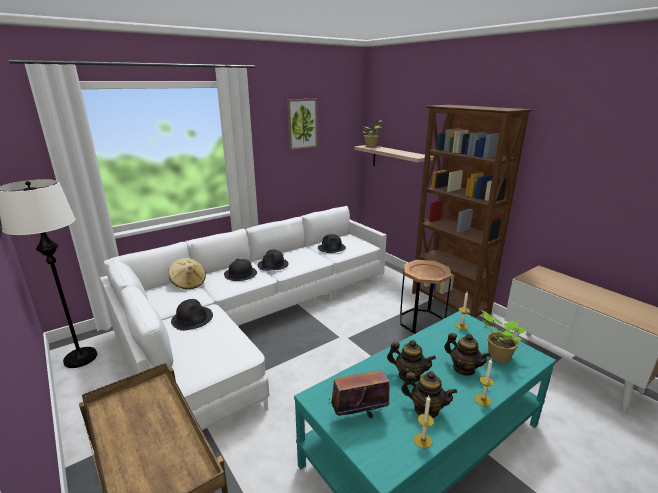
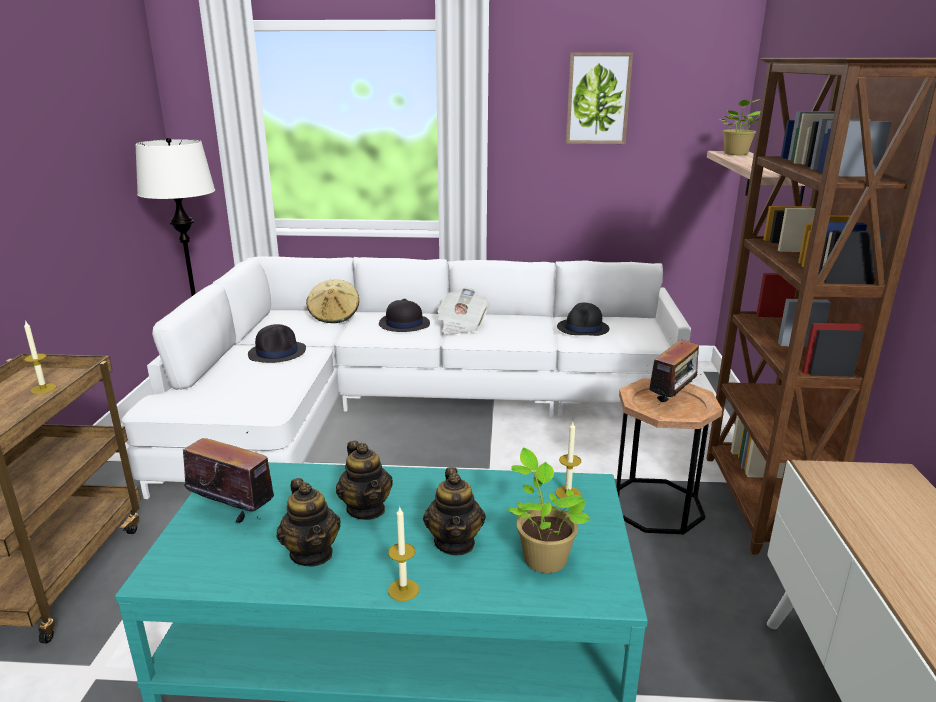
camera: 40 degrees right, 0 degrees up
black hat [257,250,289,271] -> newspaper [437,288,489,335]
candle [414,396,434,449] -> candle moved to [24,320,57,394]
none -> radio [649,339,699,407]

